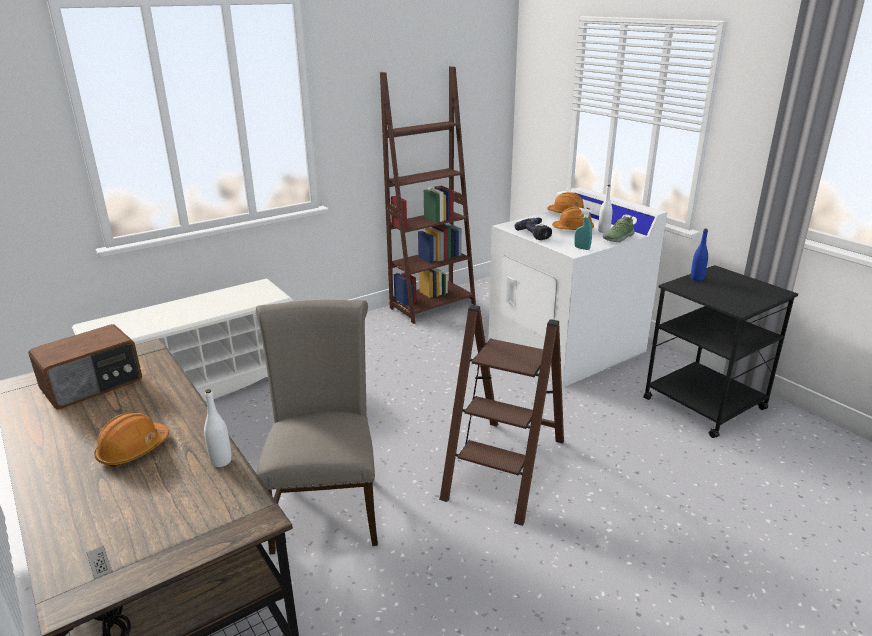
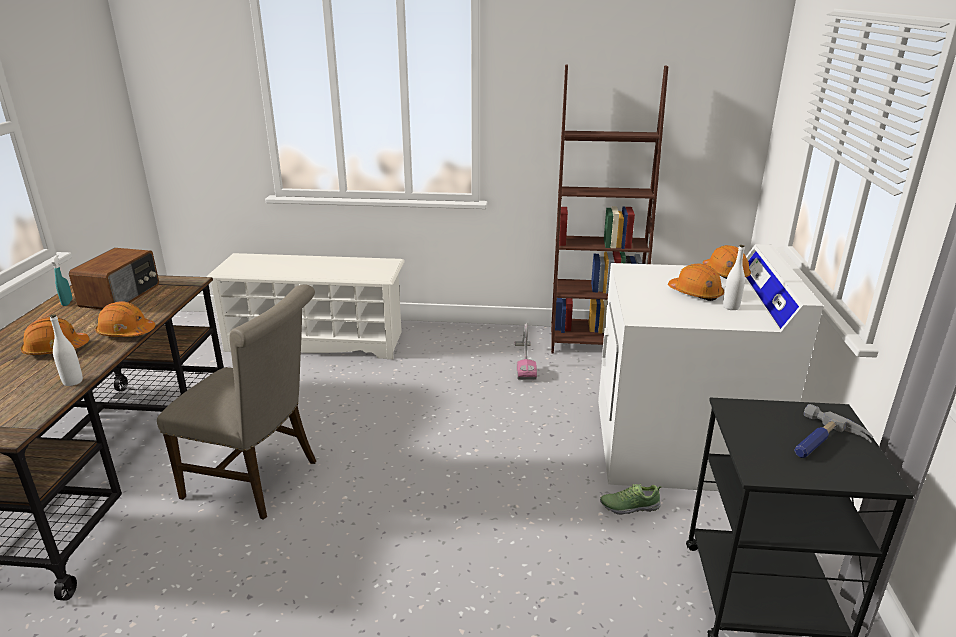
camera: 40 degrees right, 0 degrees up
radio [28,324,142,410] -> radio turned 75 degrees counterclockwise [69,248,159,309]
beige chair [256,300,378,554] -> beige chair turned 75 degrees clockwise [157,285,316,520]
brown step ladder [439,305,564,526] -> none
power drill [515,218,552,240] -> none
turquoise spray bottle [574,208,592,250] -> turquoise spray bottle moved to [51,255,73,306]
shoe [603,216,635,242] -> shoe moved to [600,484,661,515]
blue bottle [691,228,708,281] -> none
none -> orange hard hat [95,301,155,337]
none -> vacuum cleaner [515,323,537,380]
none -> hammer [794,404,873,458]

